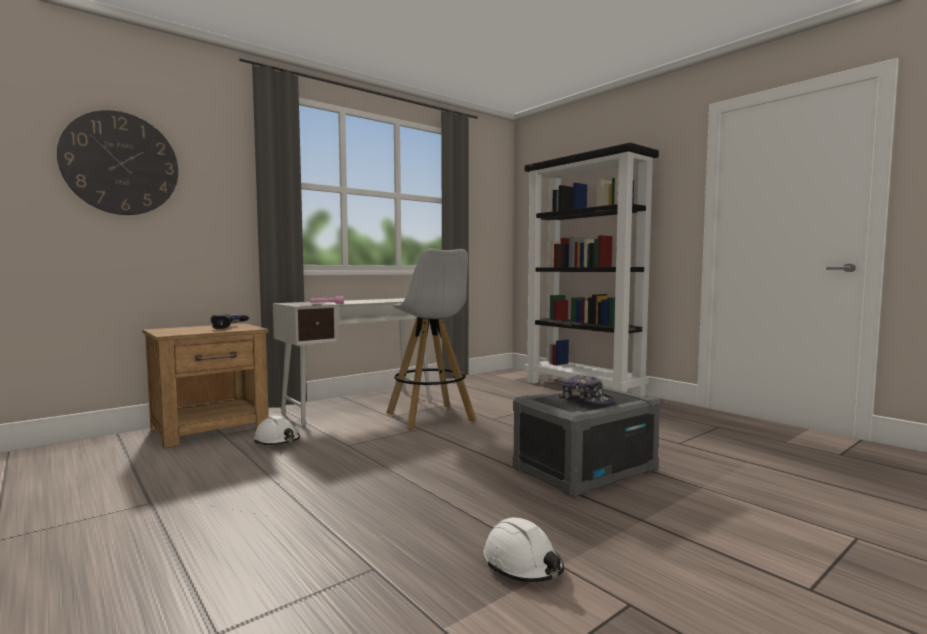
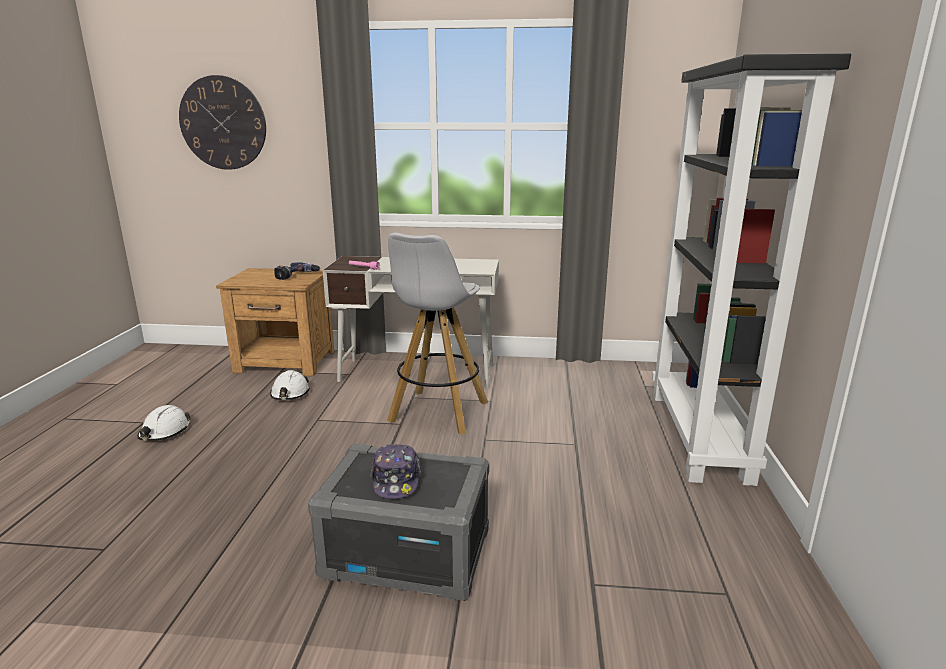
camera: 45 degrees right, 15 degrees up
white hard hat [484,518,564,582] -> white hard hat moved to [137,405,191,441]

